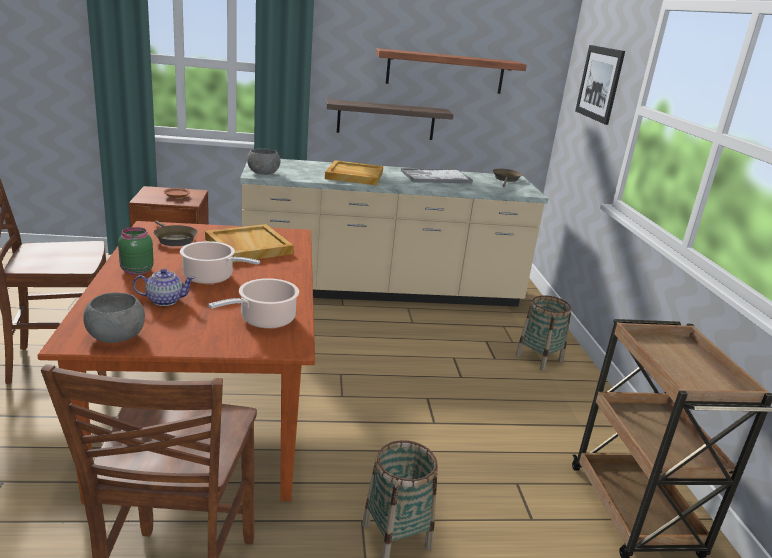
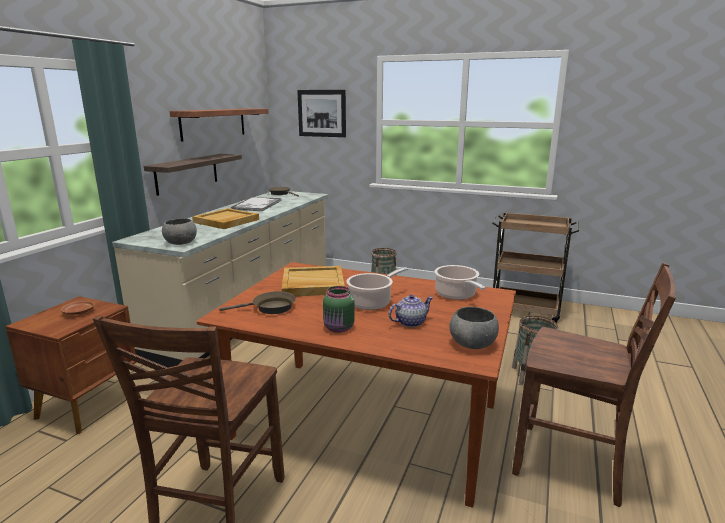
camera: 60 degrees left, 5 degrees down
teapot [133,269,195,306] -> teapot turned 45 degrees clockwise [389,294,433,327]

